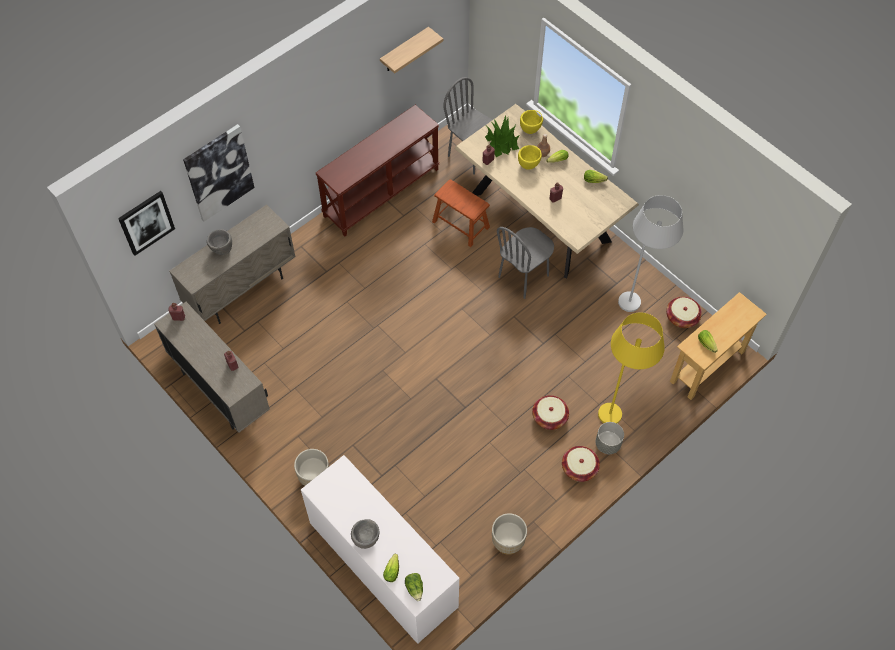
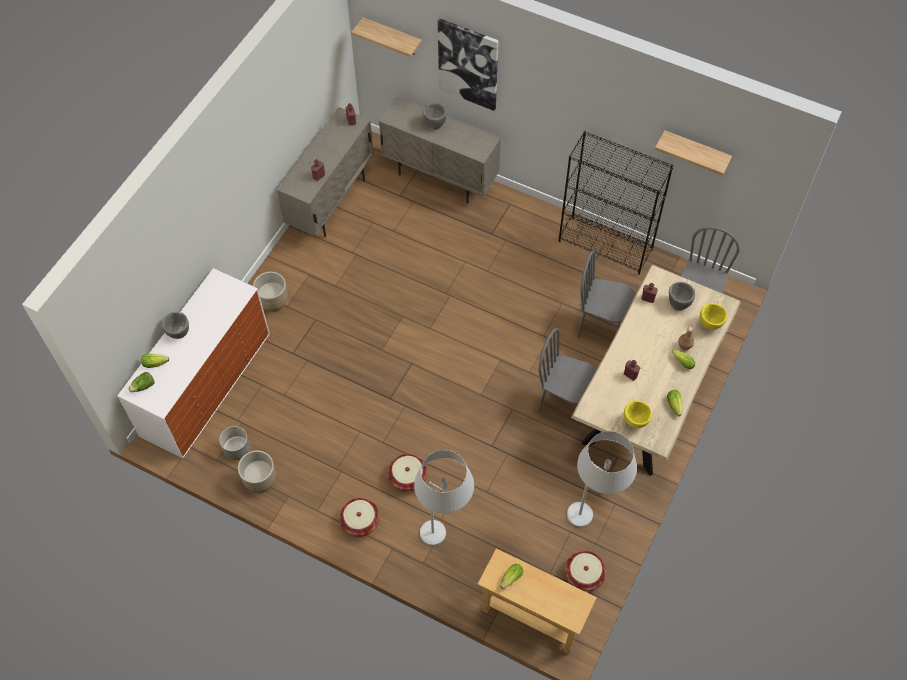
camera: 70 degrees right, 0 degrees up
picture [118,191,175,256] -> shelf [351,17,422,57]
brown console table [316,105,439,237] -> black bookcase [559,131,674,275]
brown stool [432,180,490,247] -> grey chair [577,251,636,338]
potted plant [485,115,520,157] -> grey bowl [669,282,695,311]
yellow bowl [518,145,542,170] -> yellow bowl moved to [624,400,652,428]
grey planter [596,422,624,454] -> grey planter moved to [220,426,250,460]
yellow floor lamp [598,312,665,423] -> white floor lamp [414,450,474,546]

